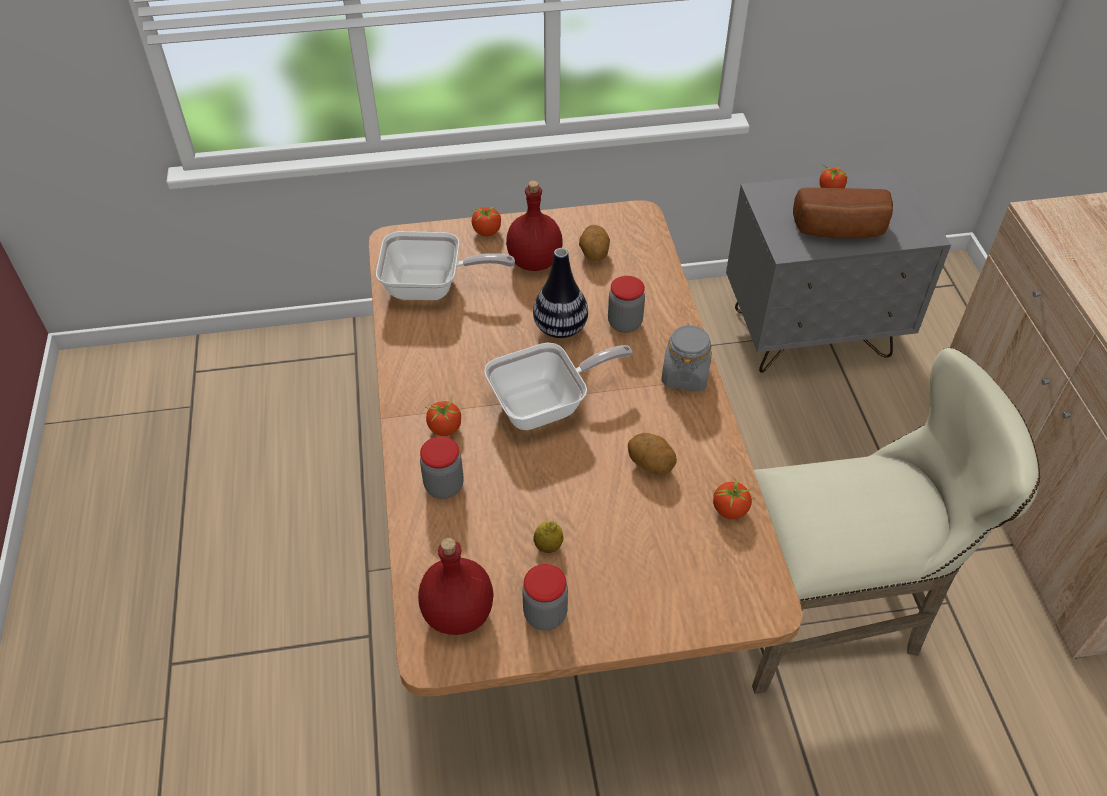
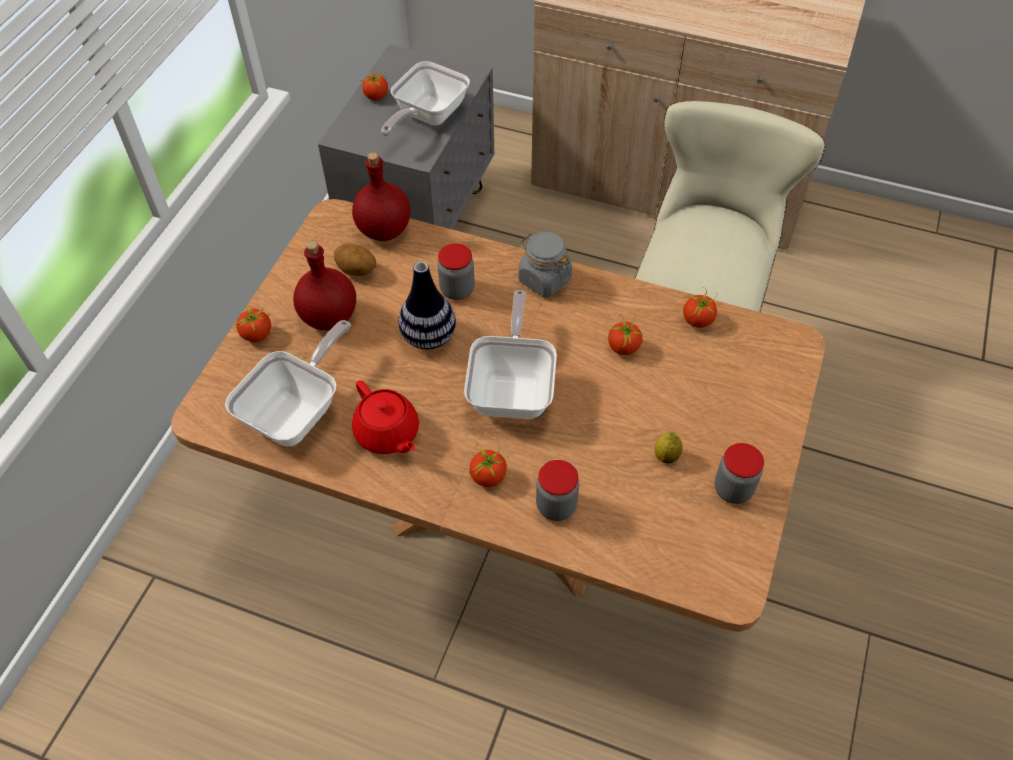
camera: 60 degrees left, 5 degrees up
red bottle [418,538,494,635] -> red bottle moved to [352,152,411,241]
potato [628,433,677,475] -> tomato [608,315,642,355]
bread [793,188,893,239] -> frying pan [381,61,470,136]
none -> red teapot [352,380,419,454]

